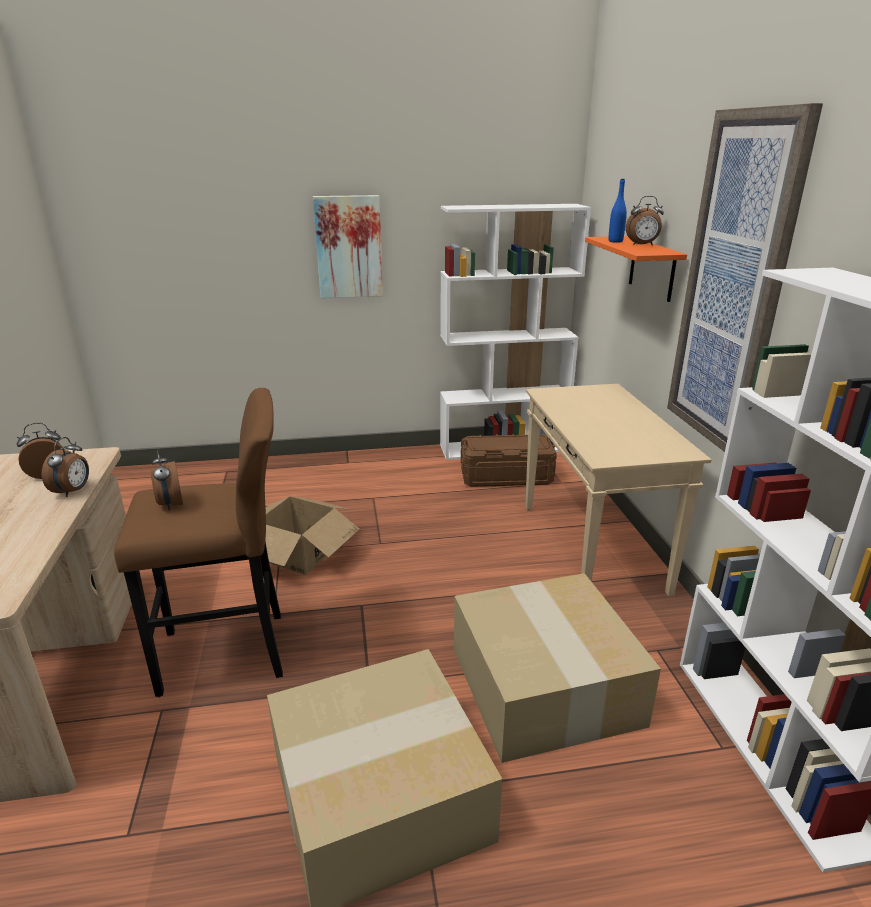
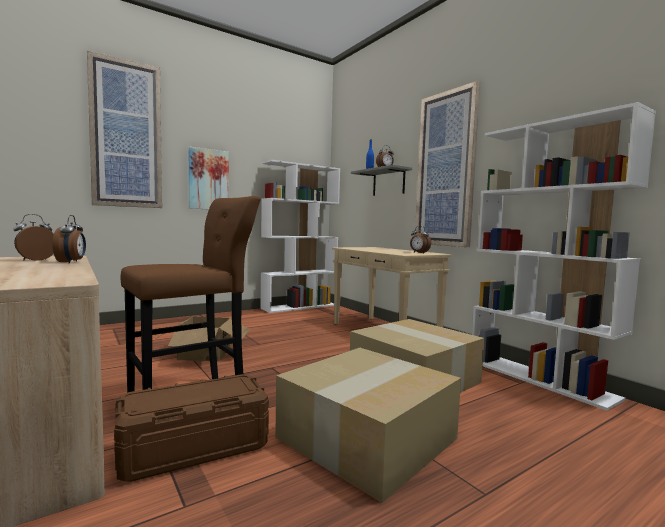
camera: 25 degrees left, 20 degrees down
alarm clock [150,450,183,510] -> alarm clock moved to [410,226,431,253]
brown storage box [461,434,557,487] -> brown storage box moved to [114,374,269,482]
orange shelf [585,236,687,302] -> grey shelf [351,165,412,196]
none -> picture [87,51,162,208]

